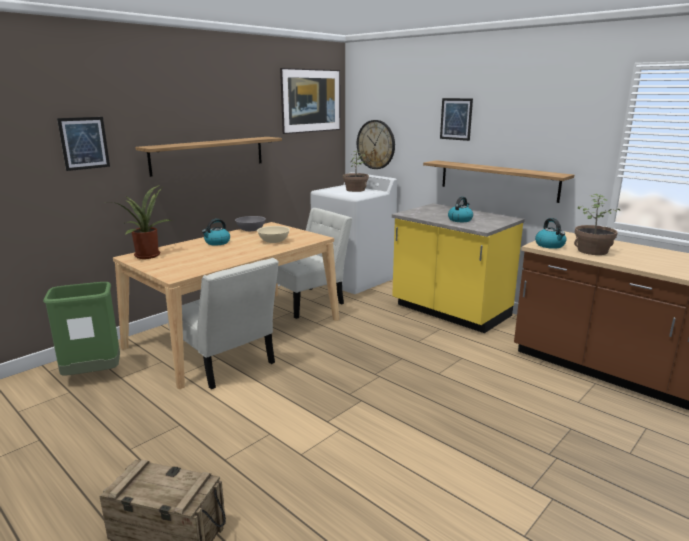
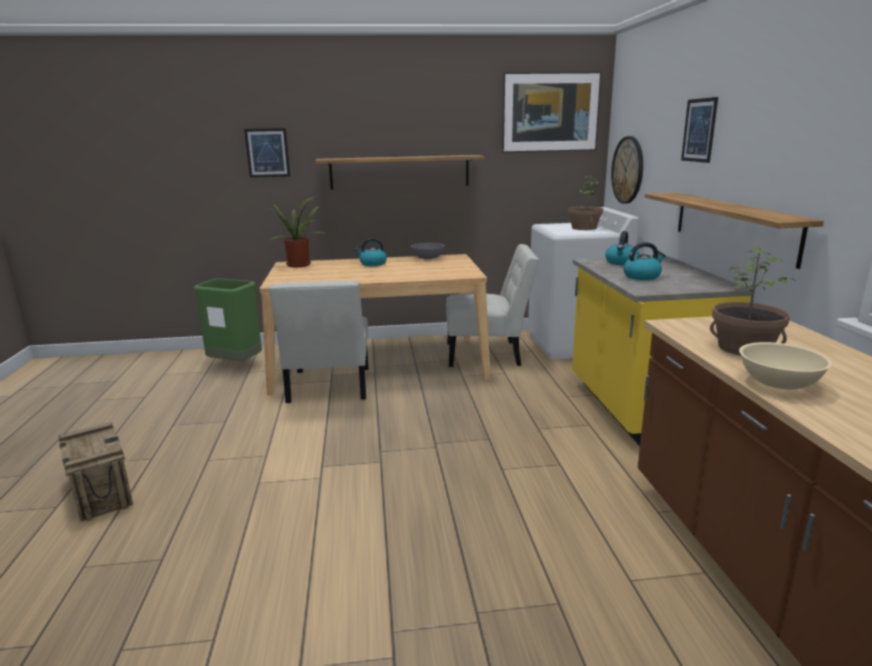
camera: 40 degrees right, 0 degrees up
beige bowl [257,226,290,243] -> beige bowl moved to [739,342,832,390]
kettle [535,218,566,249] -> kettle moved to [605,231,640,265]

